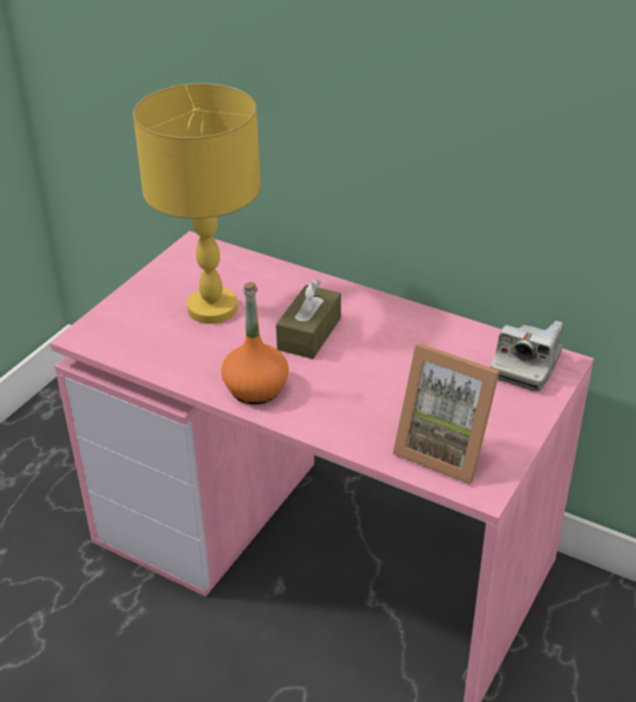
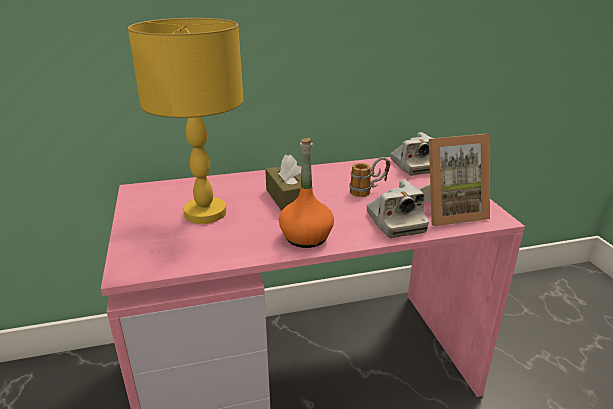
camera: 45 degrees left, 10 degrees down
none -> mug [349,157,390,197]
none -> camera [367,179,429,238]

